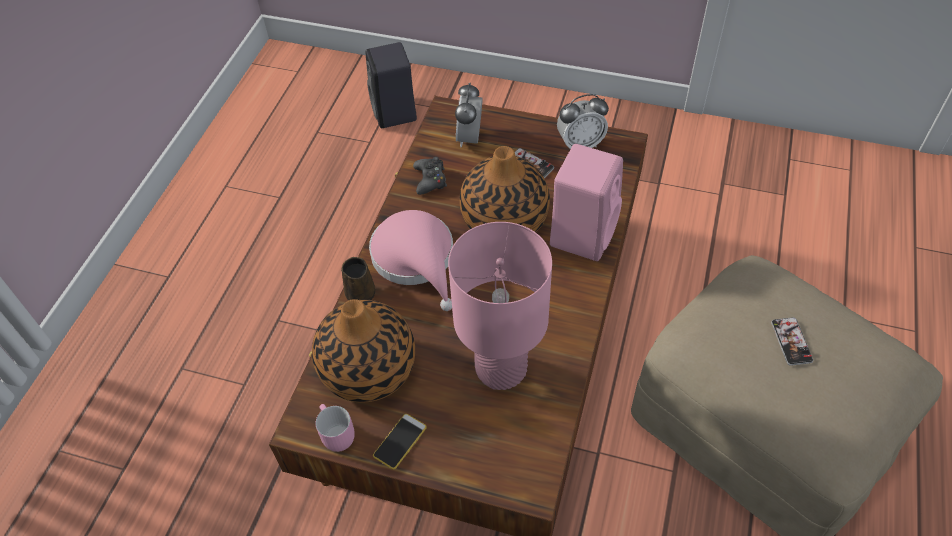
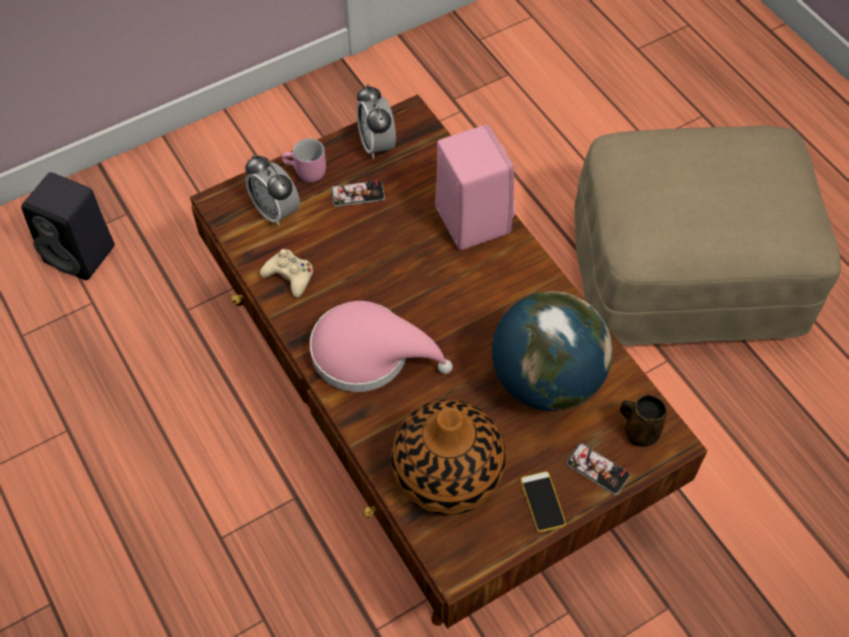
camera: 50 degrees left, 5 degrees up
pink mug [316,404,355,452] -> pink mug moved to [282,138,326,182]
brown mug [341,257,375,301] -> brown mug moved to [620,394,667,447]
black game controller [413,157,447,195] -> beige game controller [260,249,313,298]
pink table lamp [448,222,552,390] -> globe [492,291,613,411]
vase [459,146,550,232] -> none
alarm clock [557,94,609,149] -> alarm clock turned 135 degrees clockwise [357,84,396,159]
phone [771,317,813,366] -> phone moved to [566,443,630,495]

